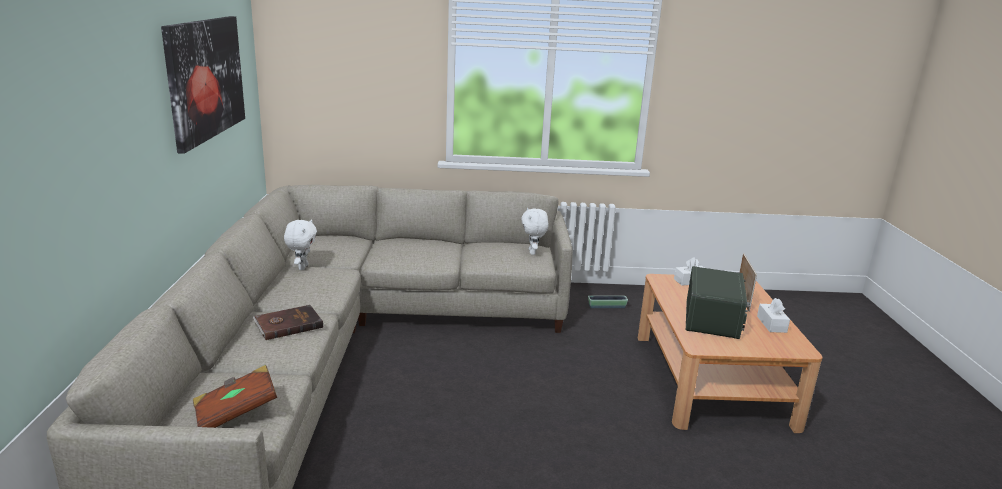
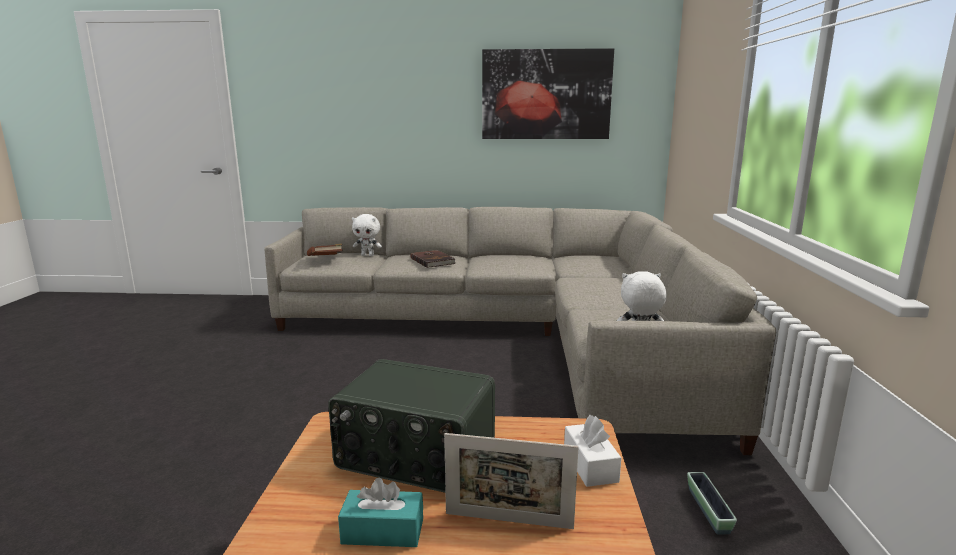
camera: 95 degrees right, 5 degrees down
white plush toy [284,219,317,270] -> white plush toy moved to [352,214,382,256]
white tissue box [757,298,790,333] -> turquoise tissue box [338,478,423,547]

